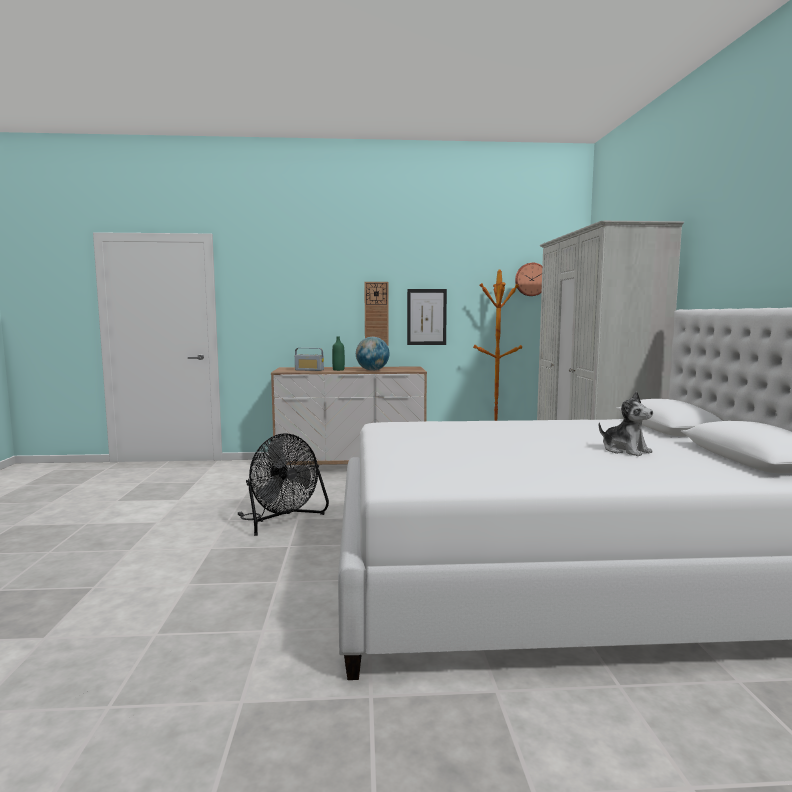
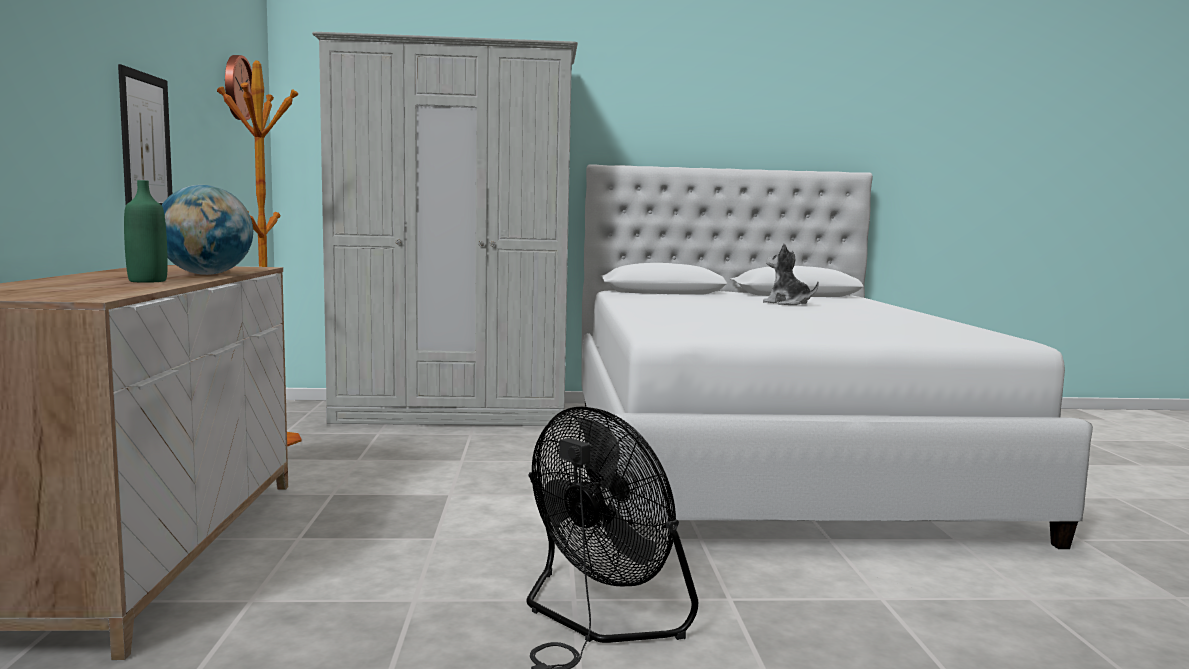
camera: 90 degrees left, 0 degrees up
radio [295,348,324,371] -> none
wall clock [364,282,388,346] -> none
plush toy [599,391,653,456] -> plush toy turned 105 degrees counterclockwise [763,244,819,305]

